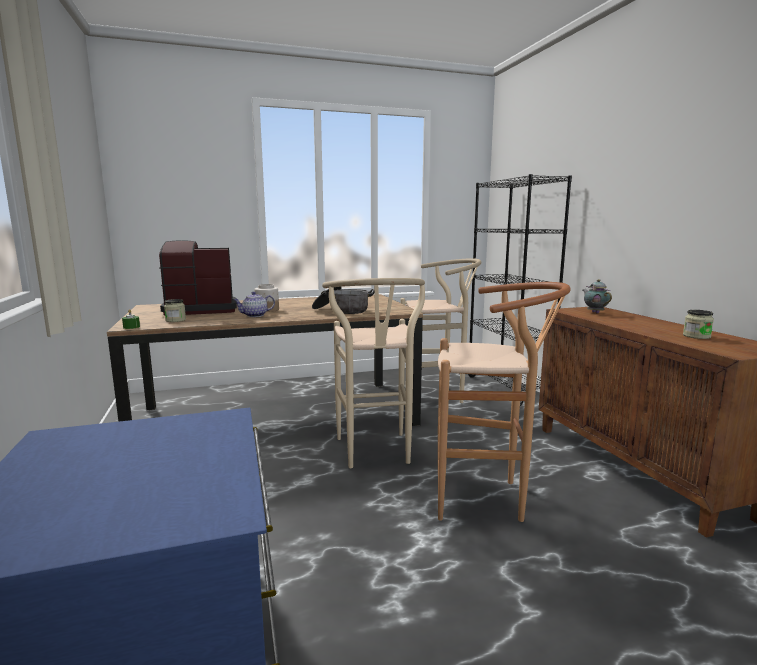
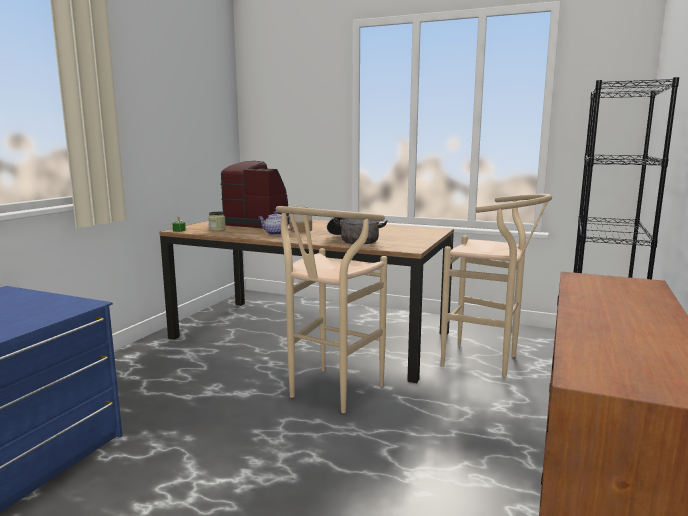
camera: 40 degrees right, 0 degrees up
brown stool [438,282,571,522] -> none
teapot [583,279,612,313] -> none
jar [683,310,714,339] -> none

